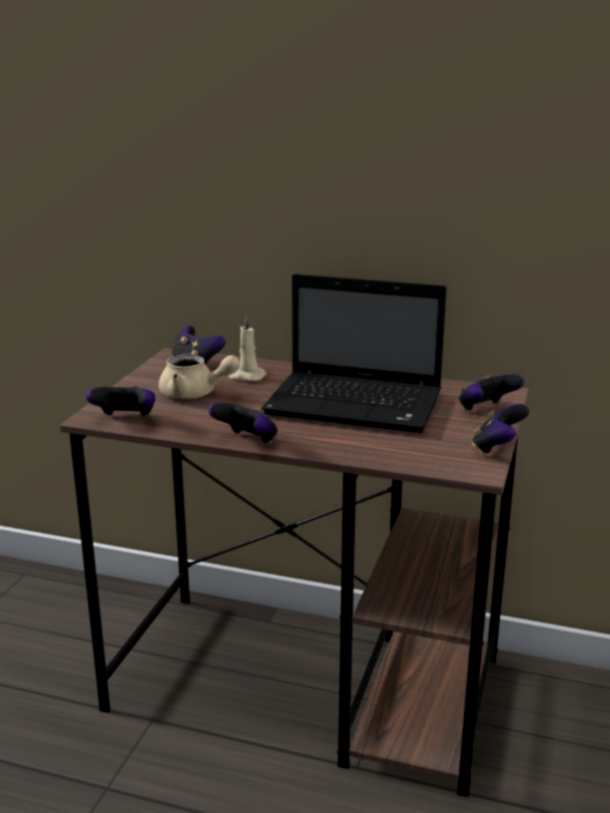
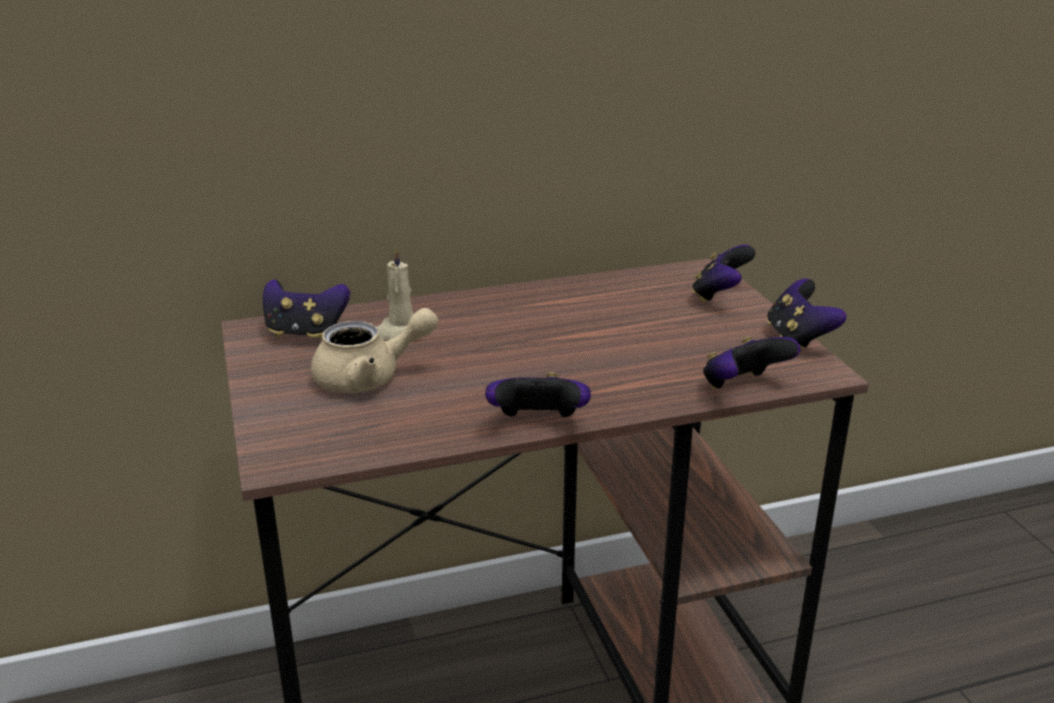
camera: 35 degrees left, 5 degrees up
game controller [86,385,155,417] -> game controller moved to [703,336,800,389]
laptop [261,274,447,433] -> none

